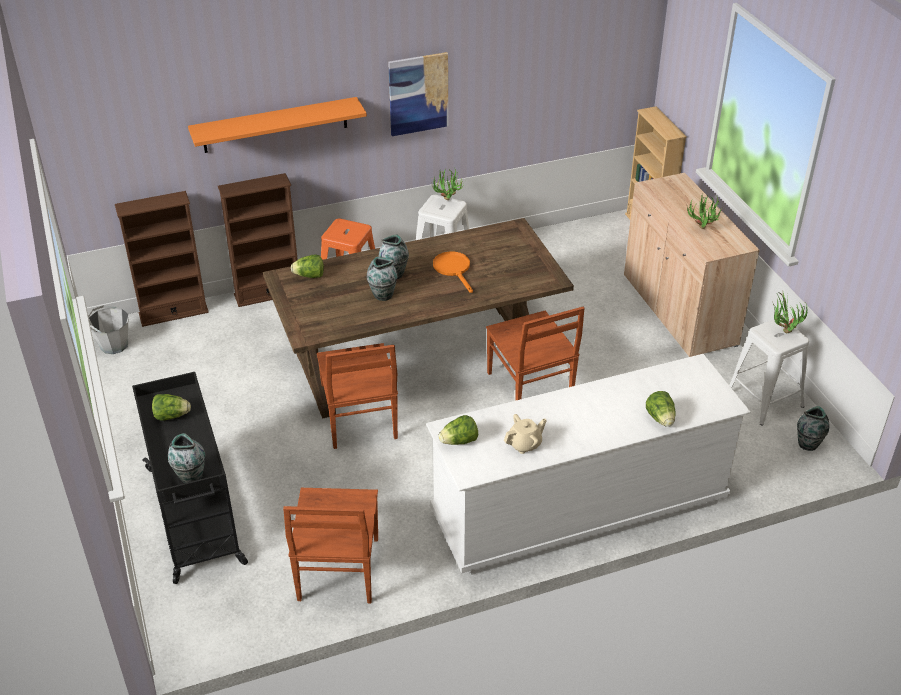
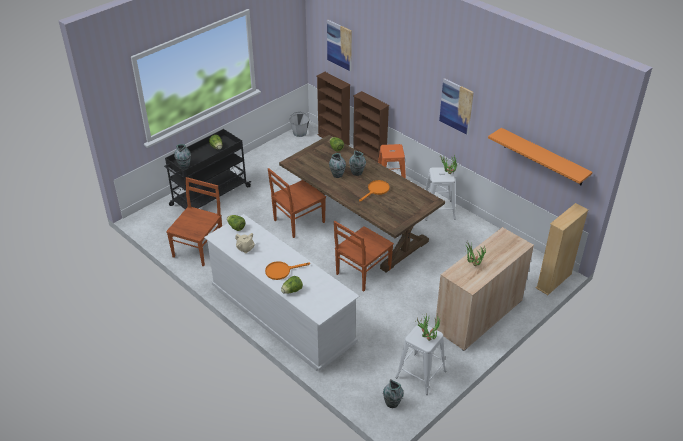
camera: 65 degrees right, 0 degrees up
orange shelf [188,97,367,153] -> orange shelf moved to [488,128,593,185]
brown chair [283,488,378,603] -> brown chair turned 135 degrees clockwise [166,177,222,266]
none -> orange frying pan [265,261,310,280]
none -> picture [327,20,352,71]

